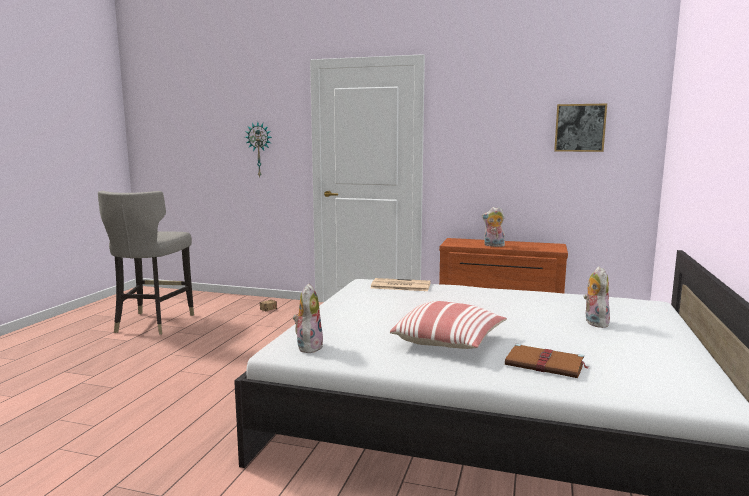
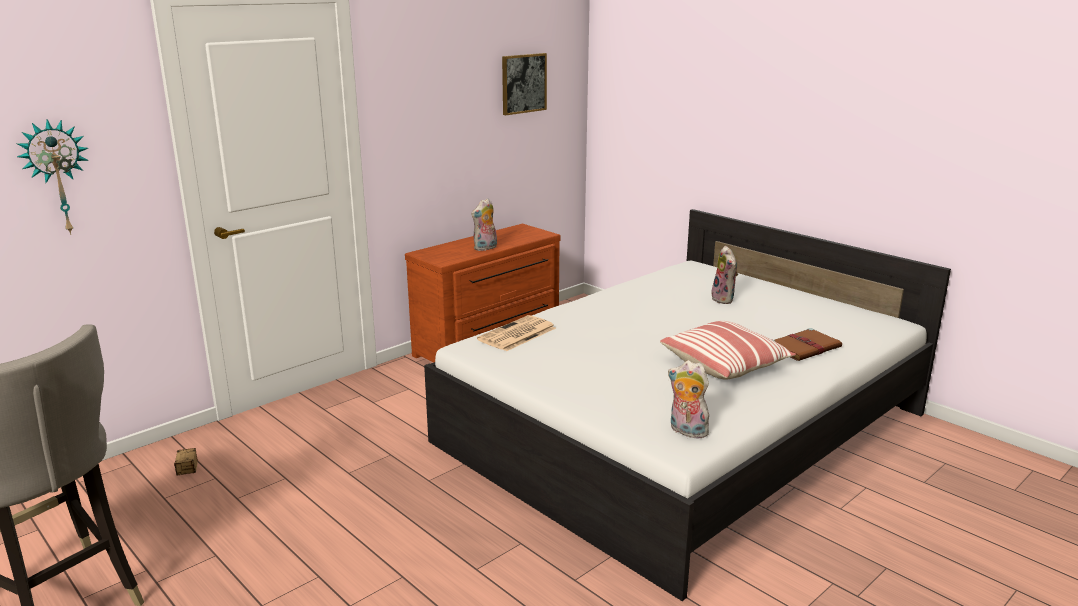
camera: 60 degrees left, 10 degrees up
plush toy [583,266,610,328] -> plush toy turned 135 degrees counterclockwise [711,246,738,304]

